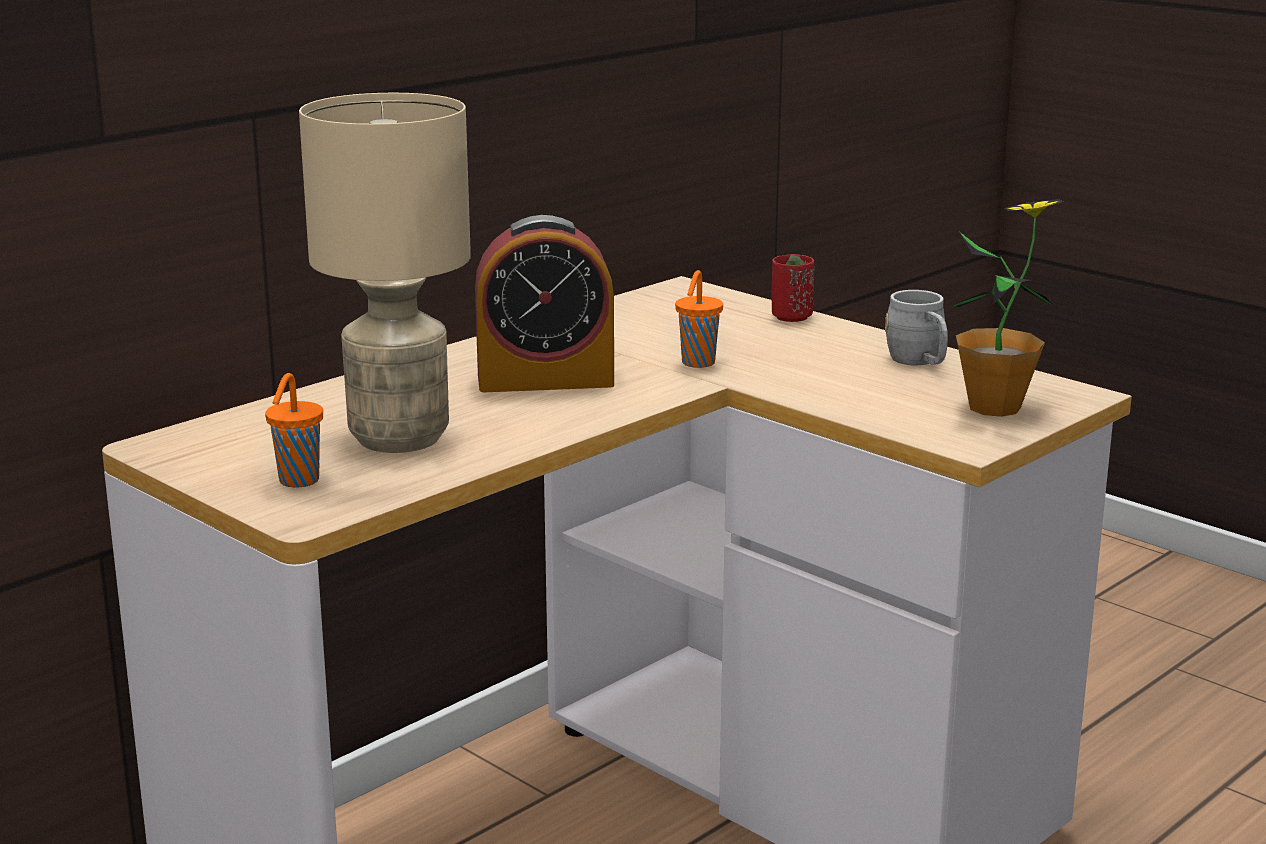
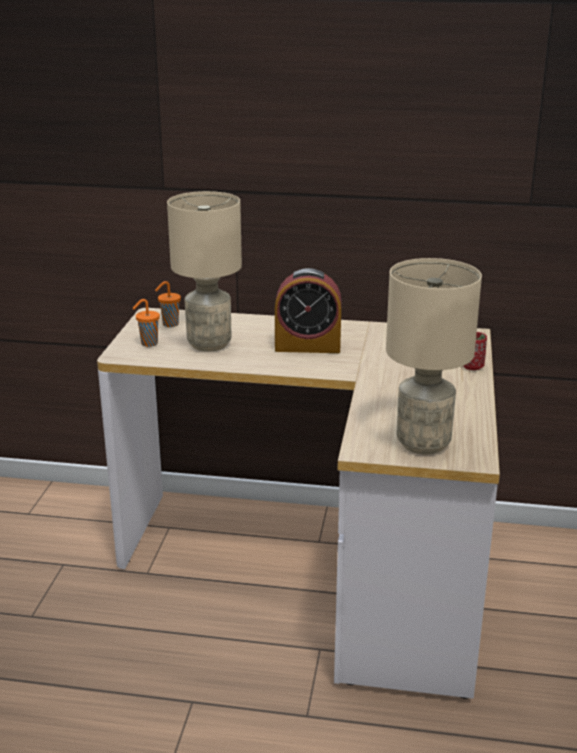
camera: 55 degrees right, 5 degrees up
alarm clock [475,215,614,392] -> alarm clock turned 45 degrees counterclockwise [275,268,342,353]
orange cup [675,270,723,368] -> orange cup moved to [155,281,181,327]
grey mug [885,290,948,366] -> none
potted plant [951,199,1063,417] -> beige table lamp [386,258,482,454]

